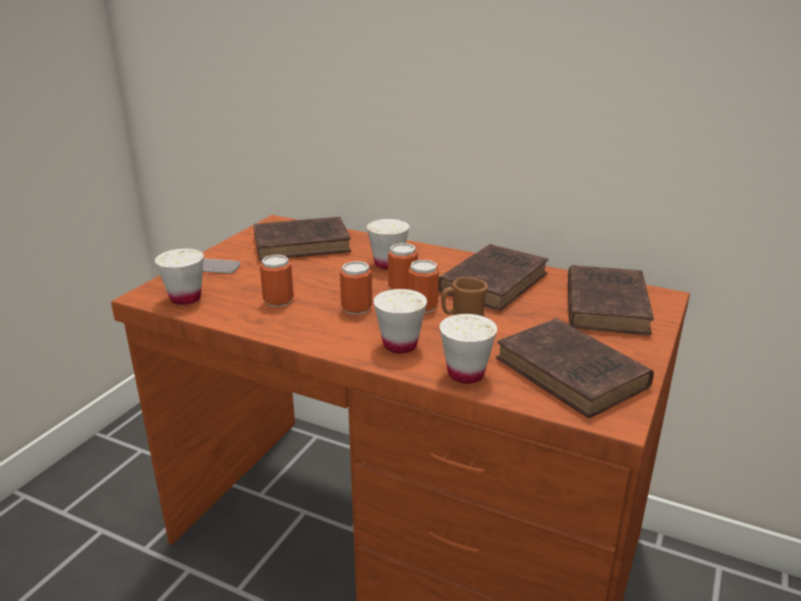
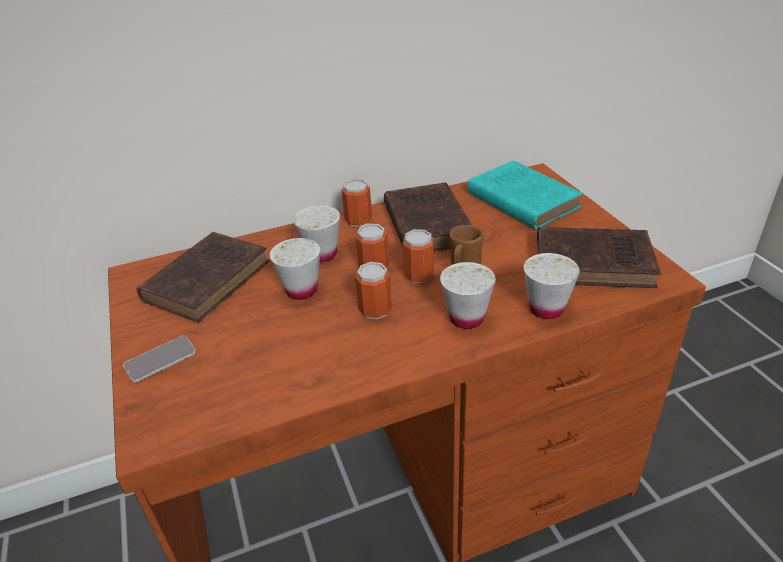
camera: 45 degrees left, 10 degrees up
white cup [155,249,204,305] -> white cup moved to [270,238,321,300]
can [260,255,294,307] -> can moved to [341,179,372,227]
brown book [568,265,654,335] -> turquoise book [467,161,583,230]

